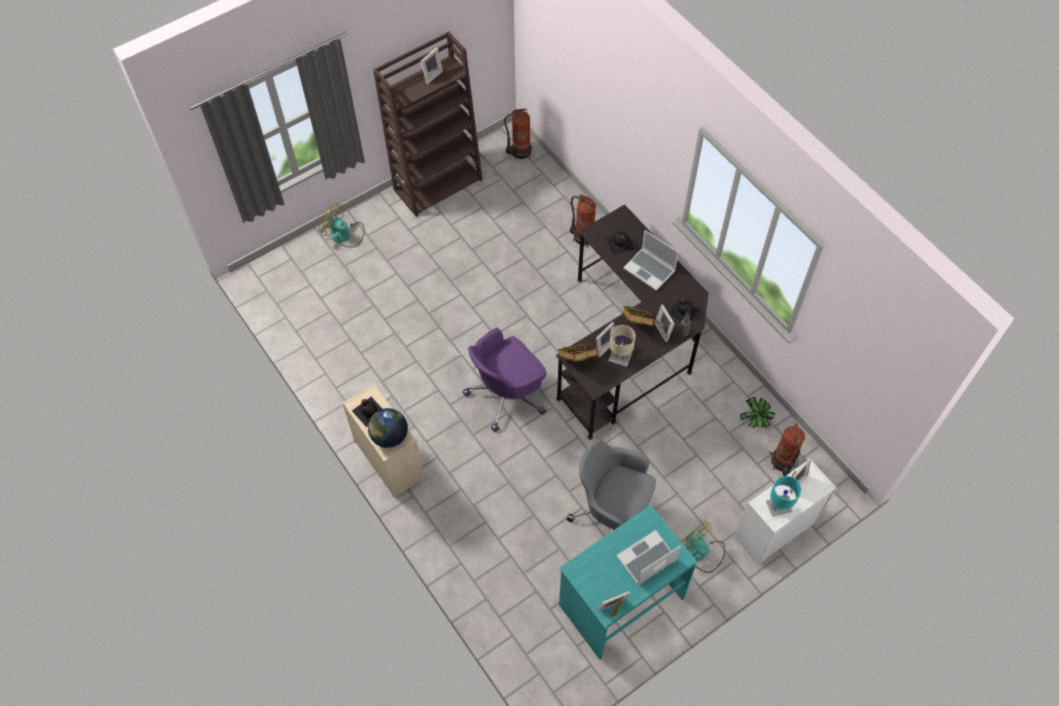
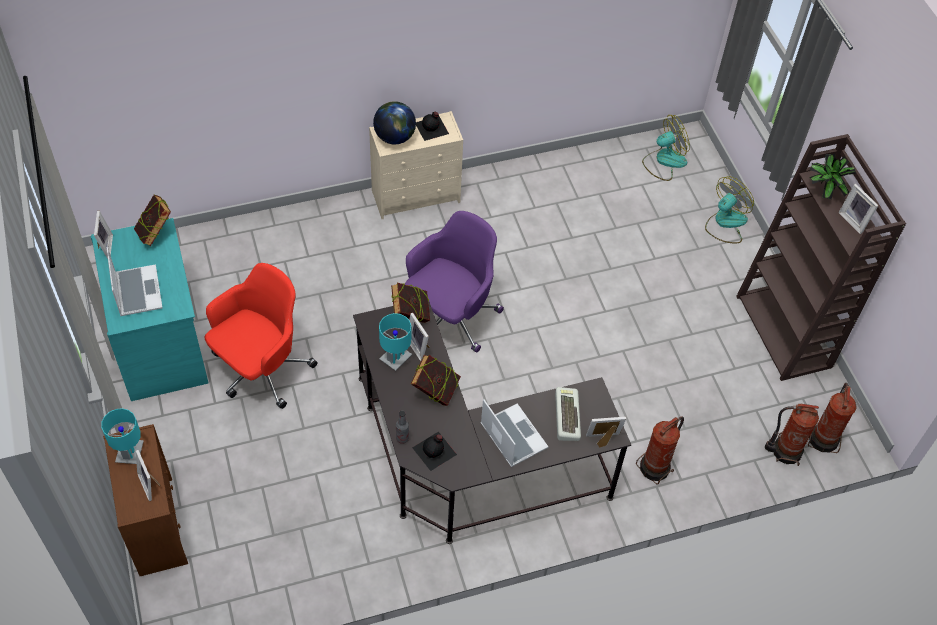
camera: 105 degrees right, 5 degrees down
purple office chair [462,328,546,432] -> purple office chair turned 60 degrees clockwise [405,211,504,353]
grey office chair [567,440,656,532] -> red office chair [205,263,318,409]
black bottle [606,231,635,256] -> keyboard [555,387,581,441]
beige table lamp [608,325,636,367] -> turquoise table lamp [379,313,412,371]
laptop [623,230,679,291] -> laptop turned 90 degrees clockwise [481,399,548,467]
picture frame [654,304,675,342] -> picture frame moved to [586,417,626,447]
fan [681,521,725,573] -> fan moved to [642,115,690,181]
white dresser [734,461,836,565] -> brown dresser [103,424,188,576]
potted plant [740,397,775,429] -> potted plant moved to [809,154,856,199]
fire extinguisher [769,423,805,476] -> fire extinguisher moved to [765,404,819,466]
none -> book [134,195,171,246]

